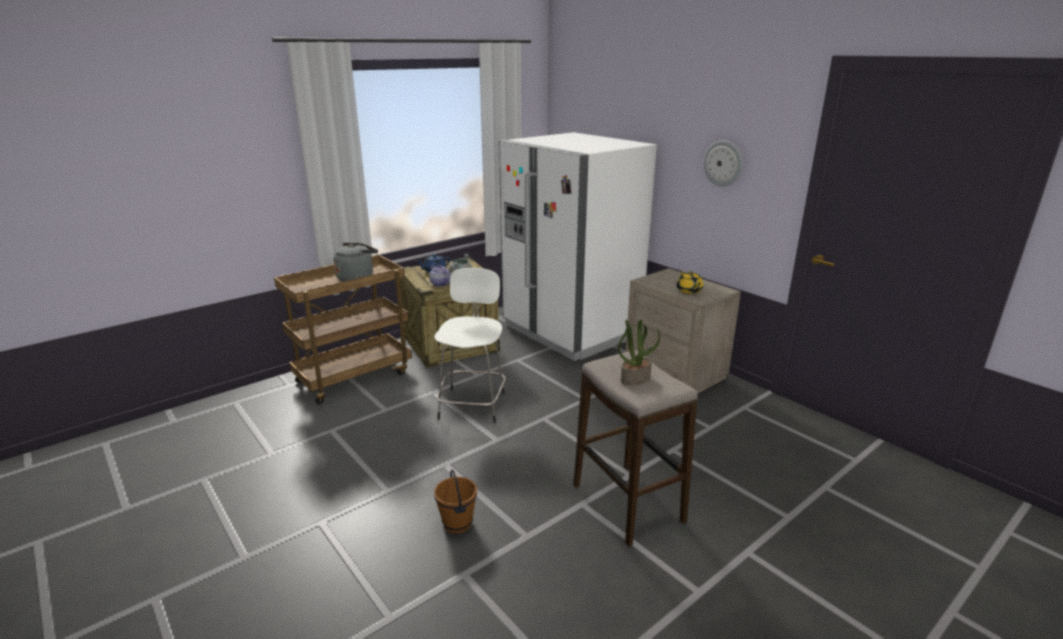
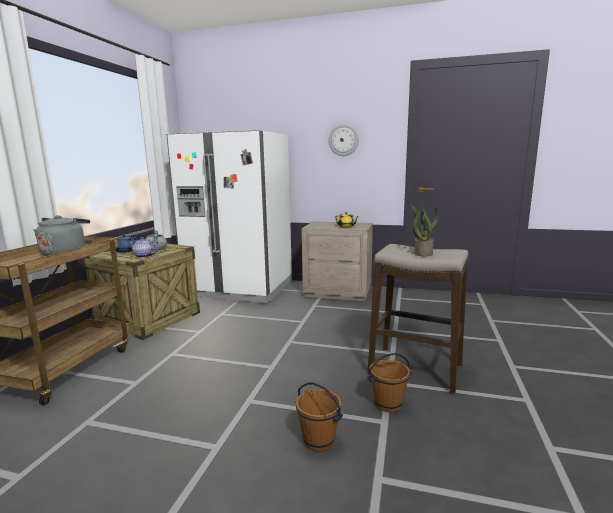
camera: 35 degrees left, 10 degrees down
white stool [435,268,506,423] -> none
none -> brown bucket [367,353,411,412]

